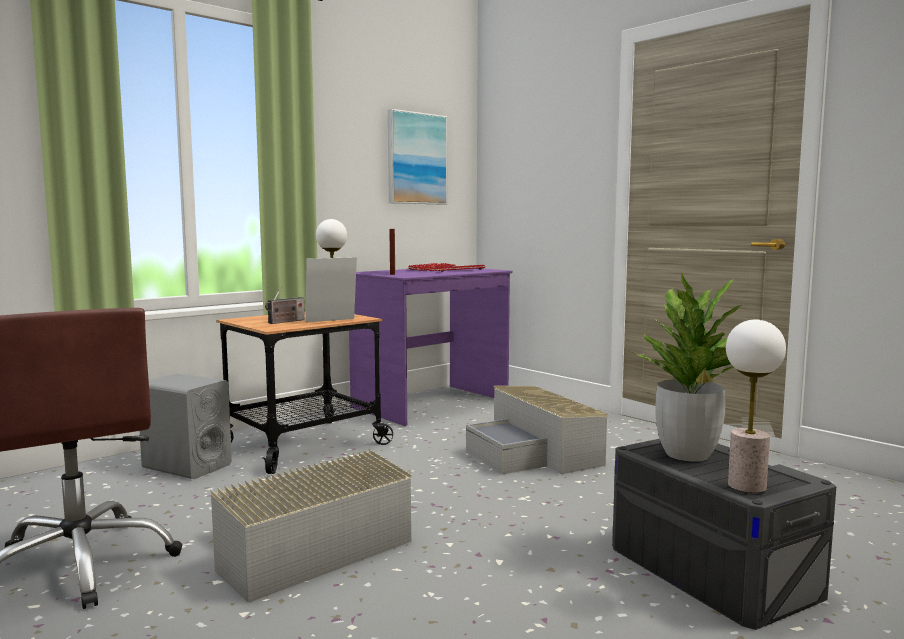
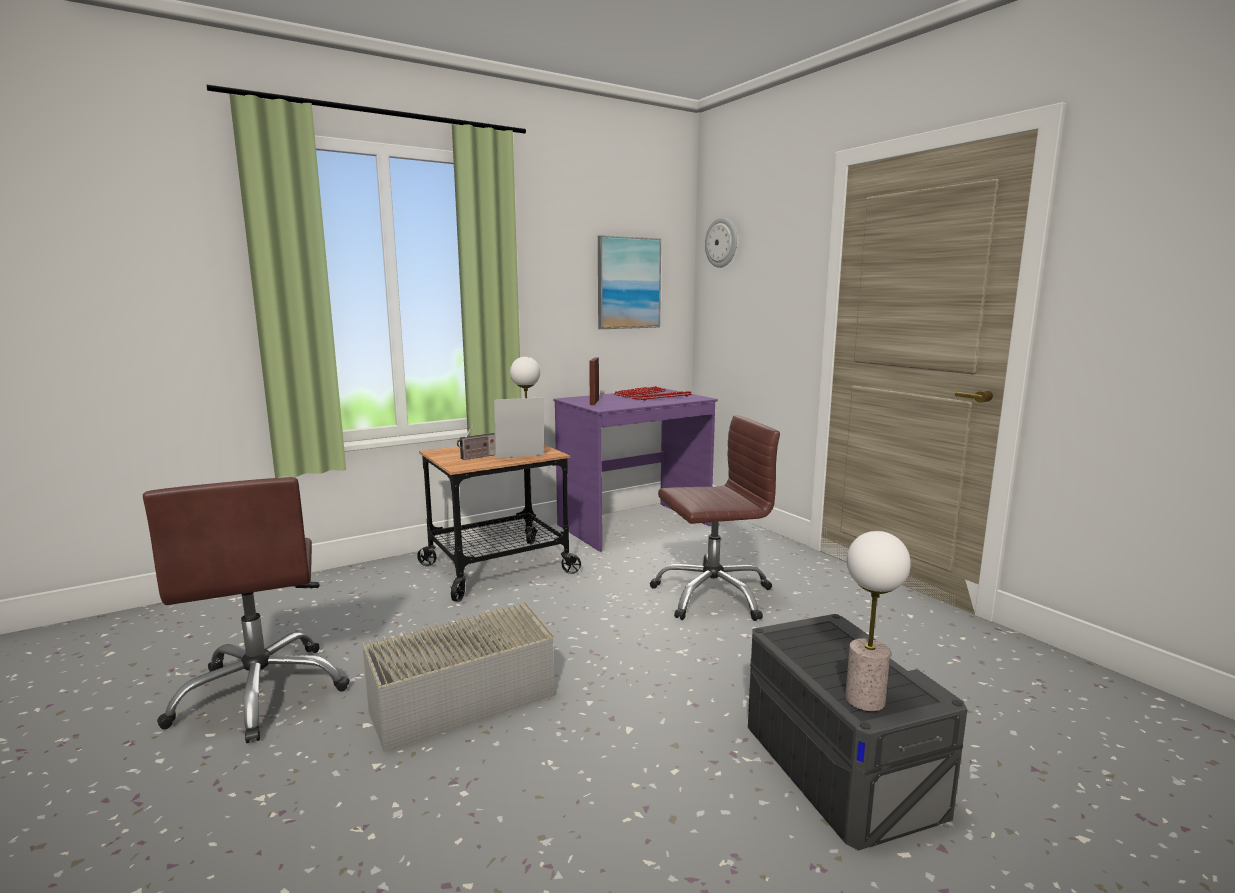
camera: 10 degrees right, 5 degrees up
grey speaker [140,373,232,479] -> none
grey storage box [466,386,608,475] -> brown office chair [650,415,780,621]
potted plant [631,272,742,462] -> none
none -> wall clock [705,217,737,268]

